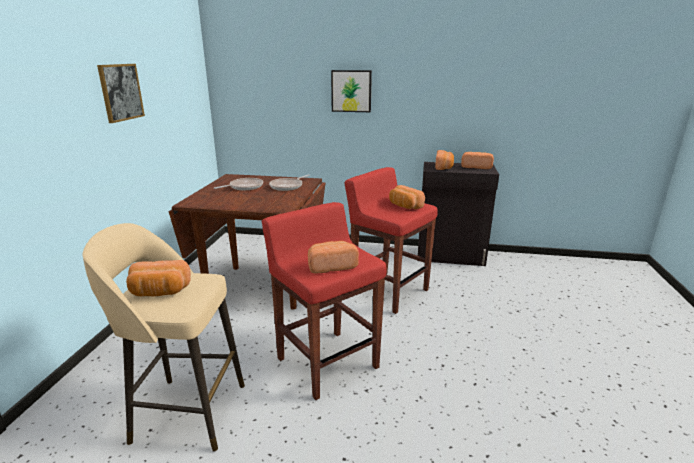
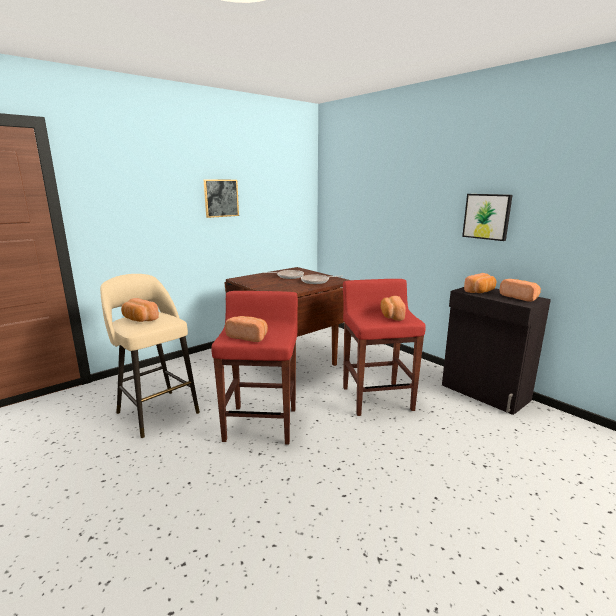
camera: 40 degrees right, 5 degrees down
picture [331,70,372,112] -> picture moved to [462,194,513,241]

